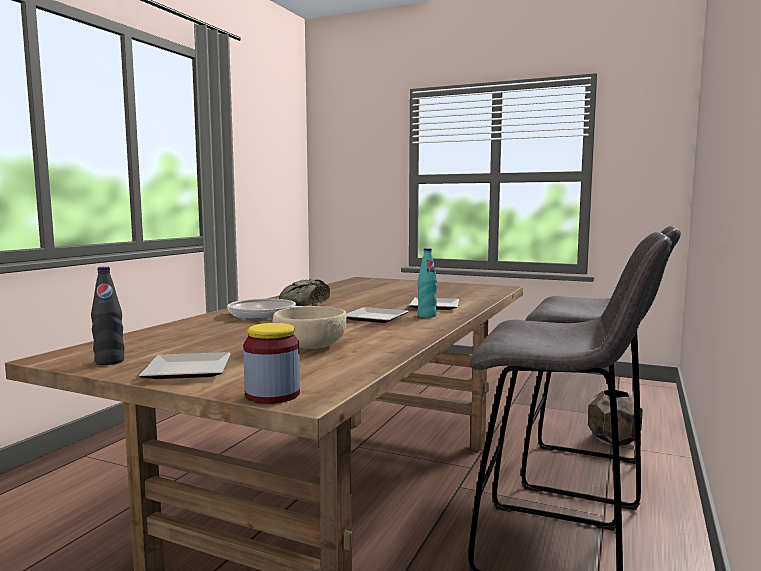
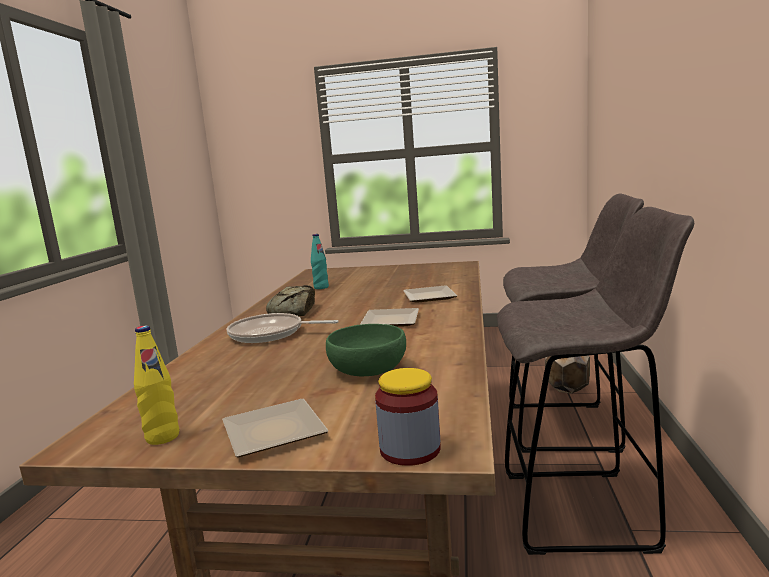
camera: 15 degrees left, 5 degrees up
black bottle [91,266,125,365] -> yellow bottle [134,326,179,445]
beige bowl [273,306,347,349] -> green bowl [326,324,406,376]
turquoise bottle [418,248,437,318] -> turquoise bottle moved to [311,234,329,289]

